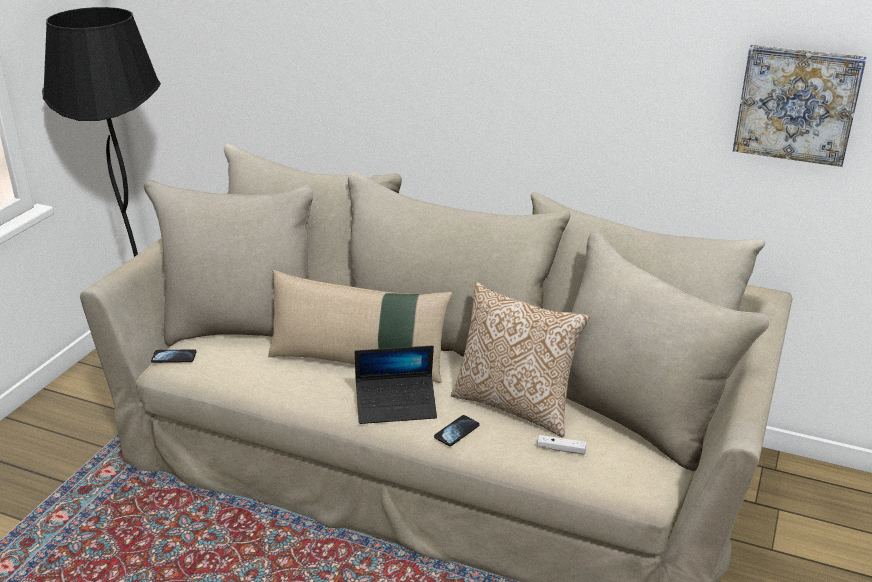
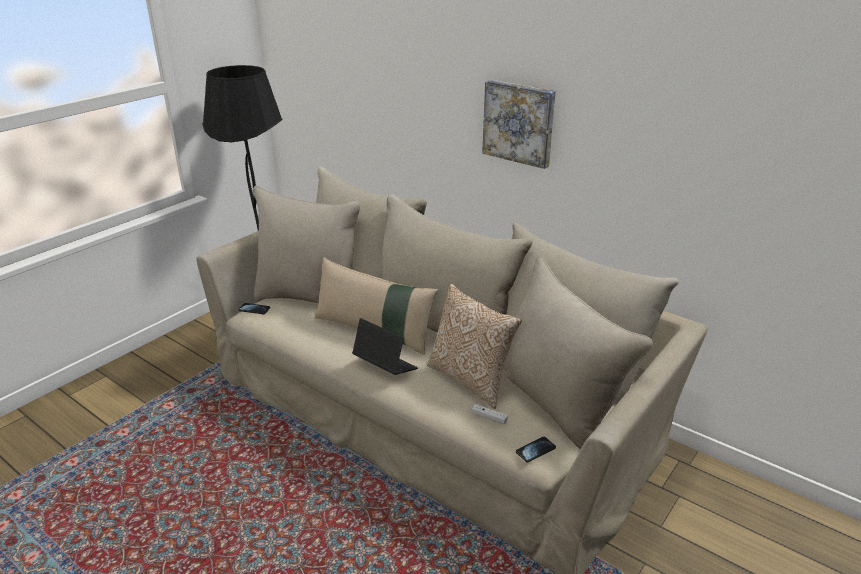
camera: 15 degrees right, 0 degrees up
laptop [355,345,437,424] -> laptop turned 150 degrees counterclockwise [352,318,418,375]
phone [434,415,480,446] -> phone moved to [516,437,556,462]
picture [733,45,866,167] -> picture moved to [482,79,556,169]

